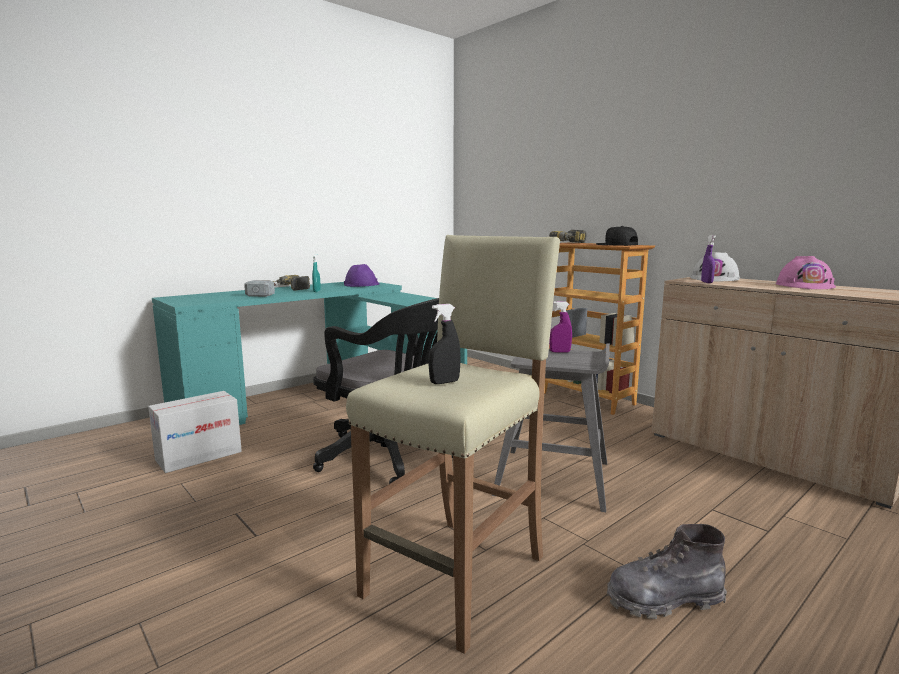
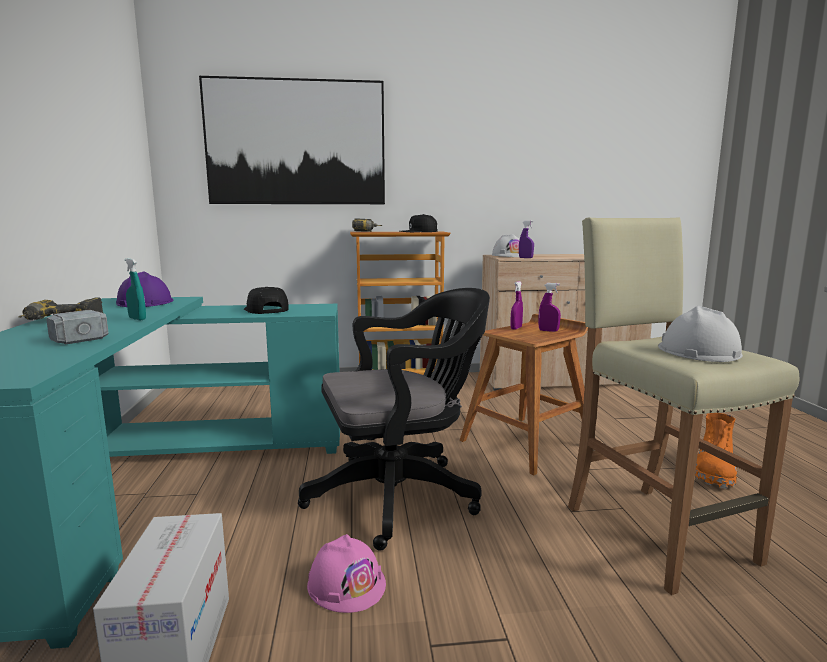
camera: 55 degrees left, 0 degrees up
black spray bottle [428,304,461,384] -> white hard hat [658,306,743,362]
grey stool [492,343,610,512] -> brown stool [460,314,588,475]
grey boot [607,524,727,619] -> orange boot [695,413,737,489]
pink hard hat [776,256,836,289] -> pink hard hat moved to [307,534,386,613]
none -> picture [199,76,385,204]
none -> black cap [244,287,289,314]
none -> purple spray bottle [538,283,561,332]

